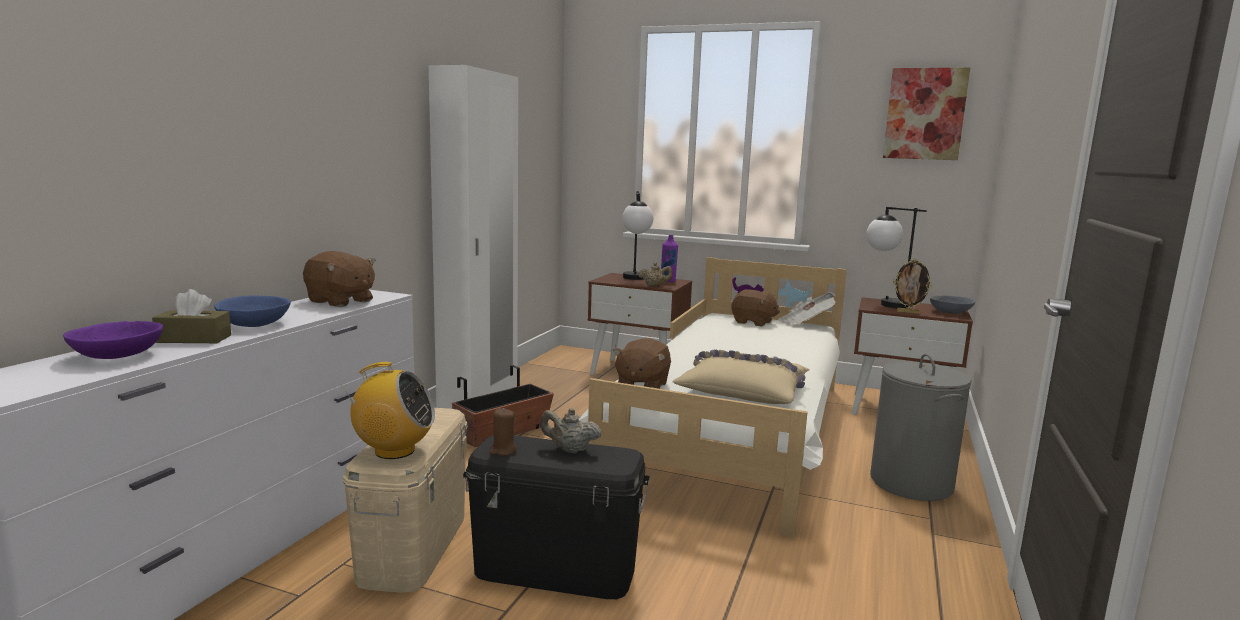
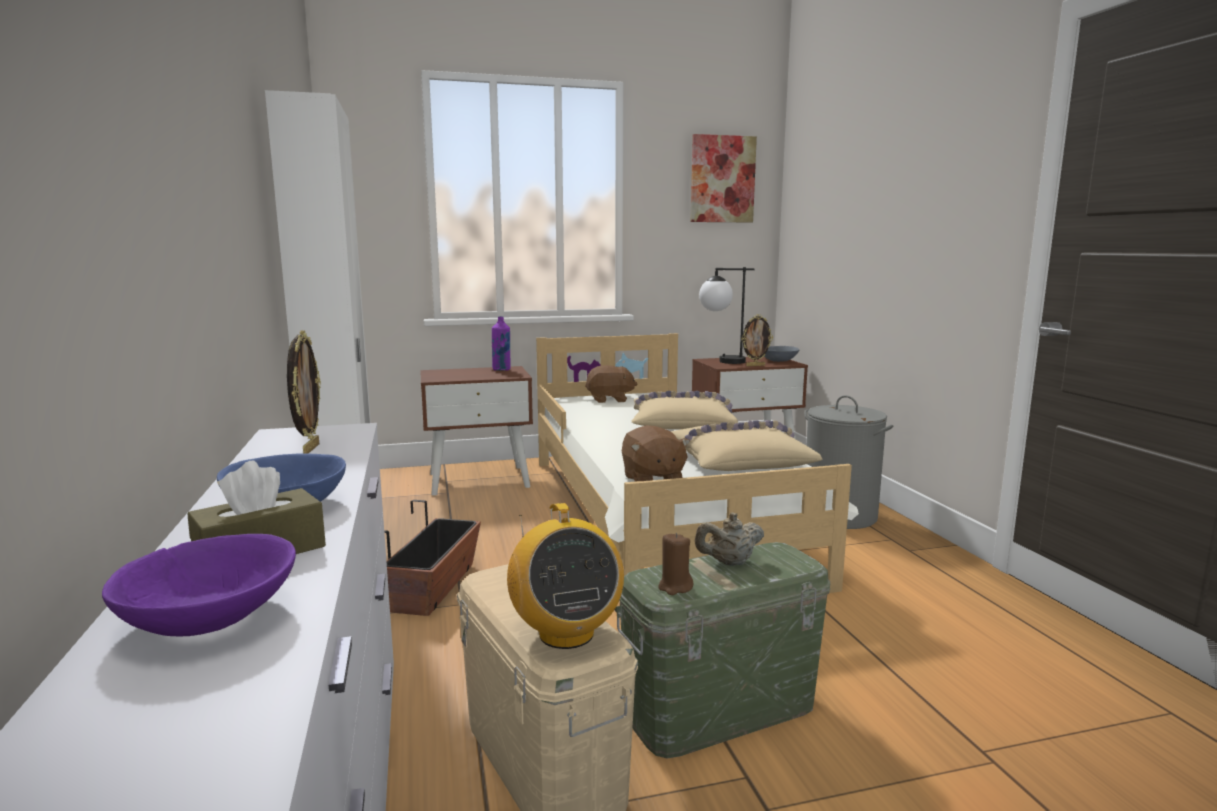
camera: 35 degrees left, 0 degrees up
brown plush toy [303,251,376,307] -> picture frame [287,330,321,454]
radio [341,362,435,459] -> radio turned 105 degrees clockwise [507,503,624,649]
black storage box [463,435,650,599] -> green storage box [615,542,830,758]
table lamp [622,191,653,280] -> none
beige teapot [638,262,673,287] -> none
newspaper [778,292,836,324] -> none
none -> beige pillow [631,391,738,429]

